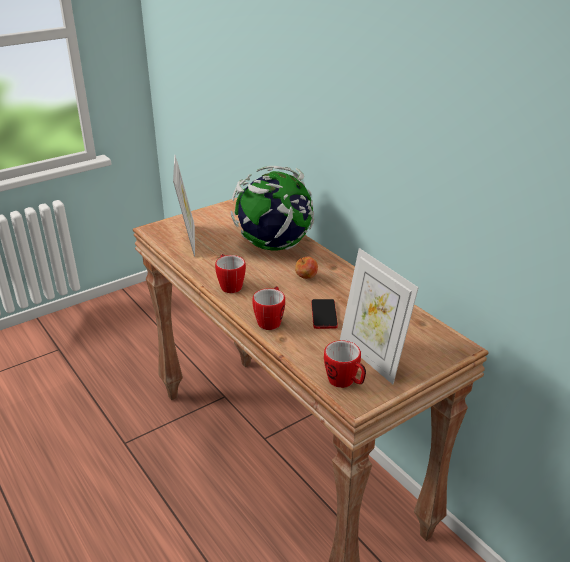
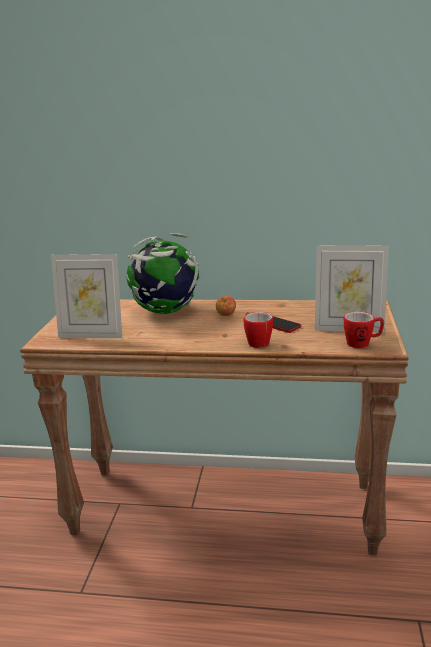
camera: 45 degrees left, 10 degrees down
picture frame [173,155,195,257] -> picture frame turned 150 degrees clockwise [51,254,122,338]
mug [215,254,246,293] -> none

